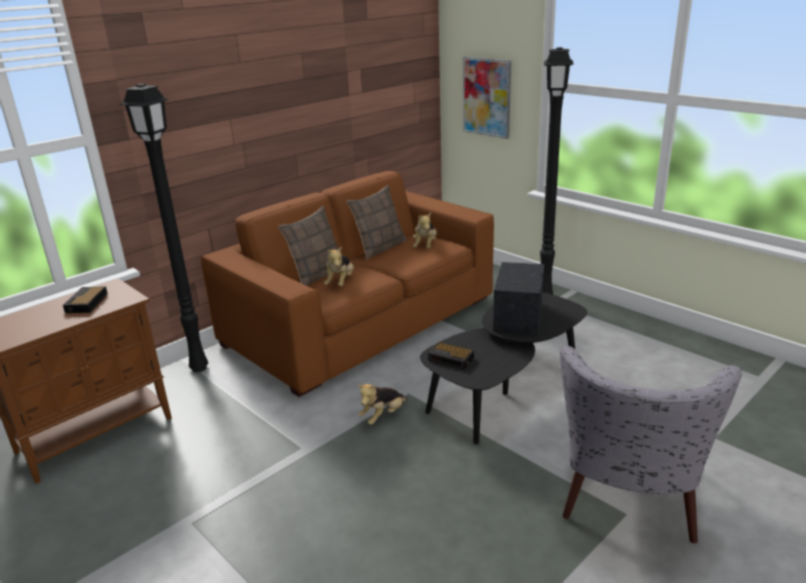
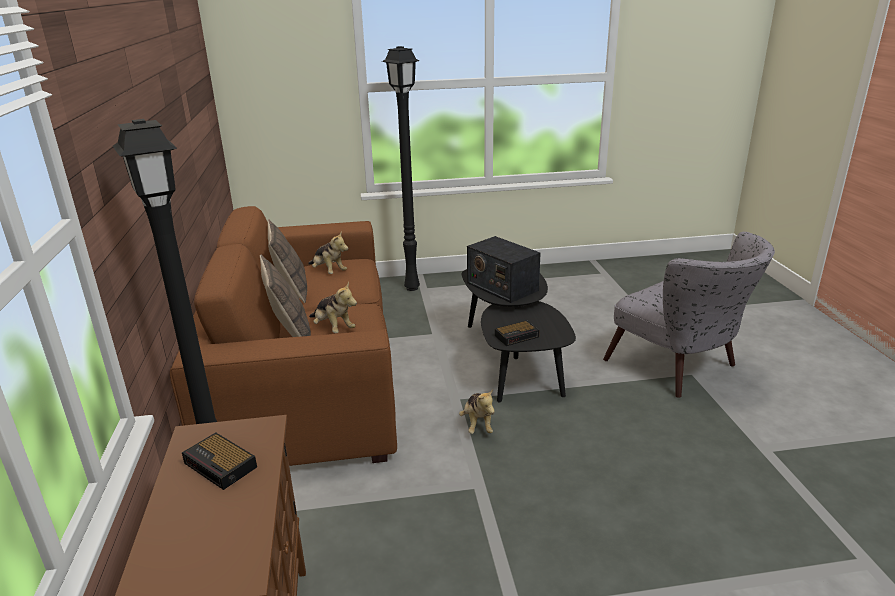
camera: 55 degrees left, 0 degrees up
picture [463,57,511,139] -> none

